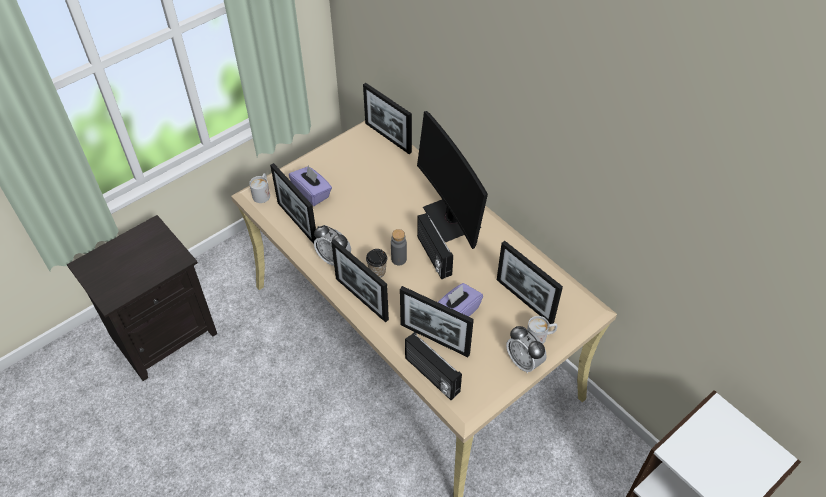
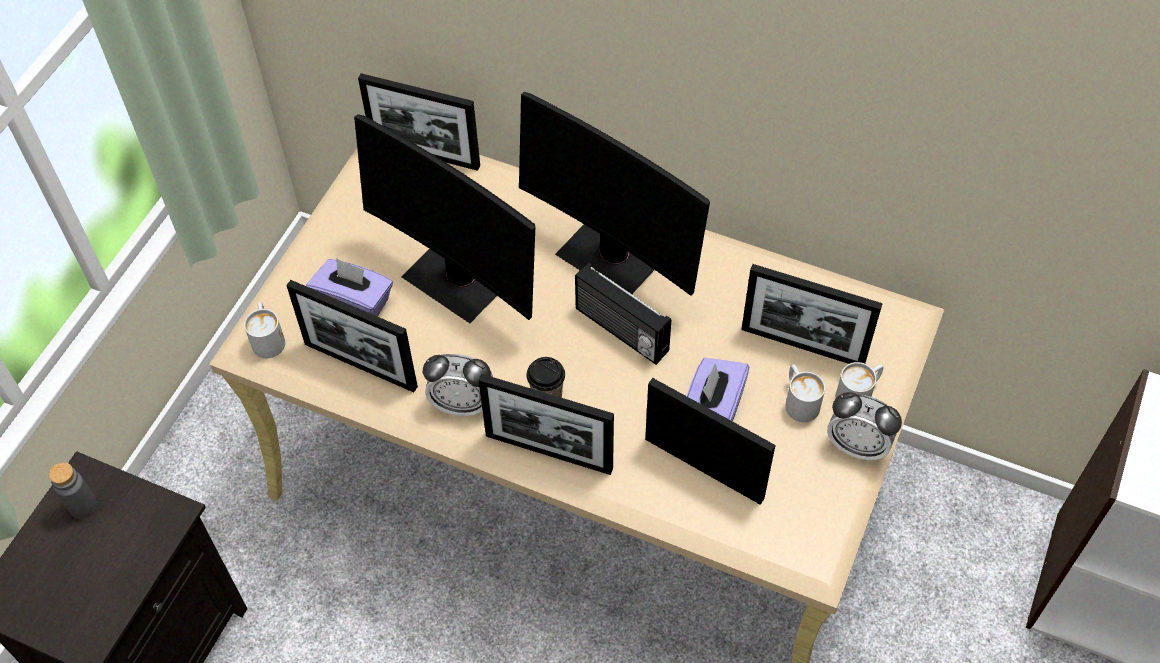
camera: 25 degrees left, 5 degrees up
grey bottle [391,229,407,265] -> grey bottle moved to [49,462,97,519]
picture frame [400,286,474,357] -> picture frame turned 150 degrees counterclockwise [645,378,776,505]
radio [405,332,462,400] -> none
none -> monitor [354,114,535,323]
none -> white mug [785,364,825,422]

